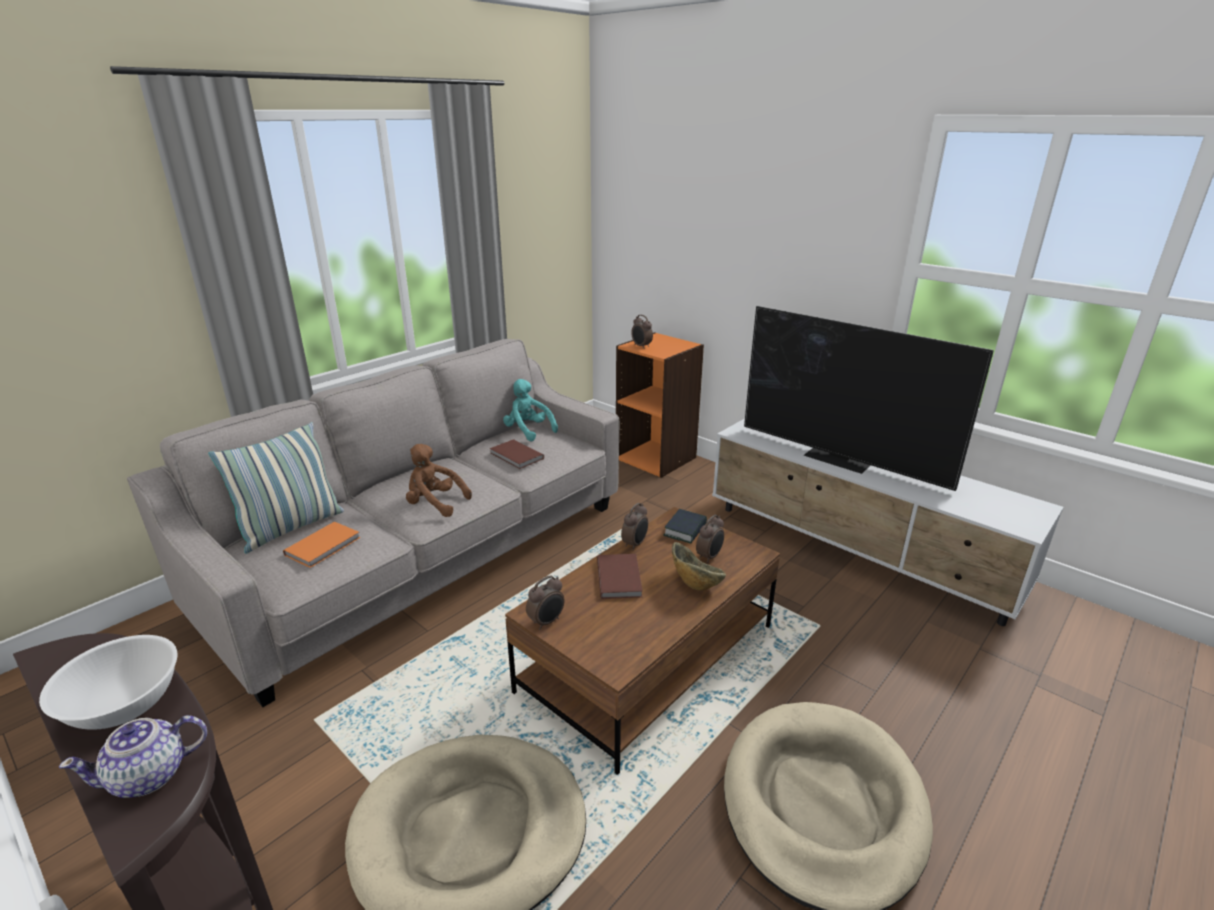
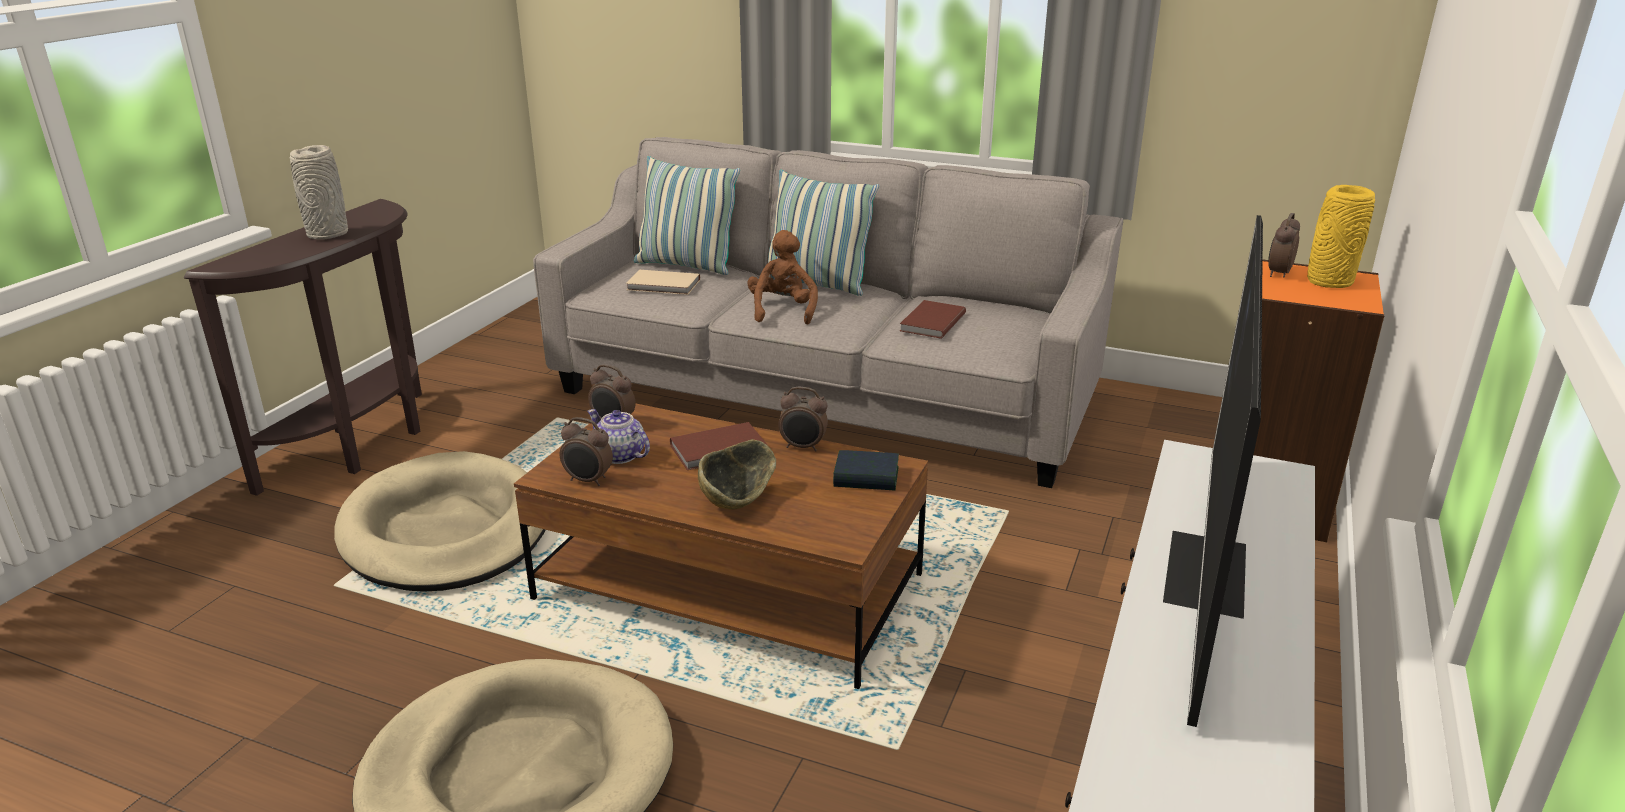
camera: 70 degrees right, 0 degrees up
white bowl [39,635,178,730] -> grey vase [290,145,348,240]
teapot [59,715,207,798] -> teapot moved to [588,409,650,464]
orange book [283,522,360,568] -> beige book [626,270,700,295]
turquoise plush toy [503,379,558,441] -> none
alarm clock [696,515,724,563] -> alarm clock moved to [560,417,613,486]
none -> pillow [768,170,879,296]
none -> yellow vase [1307,185,1375,288]

